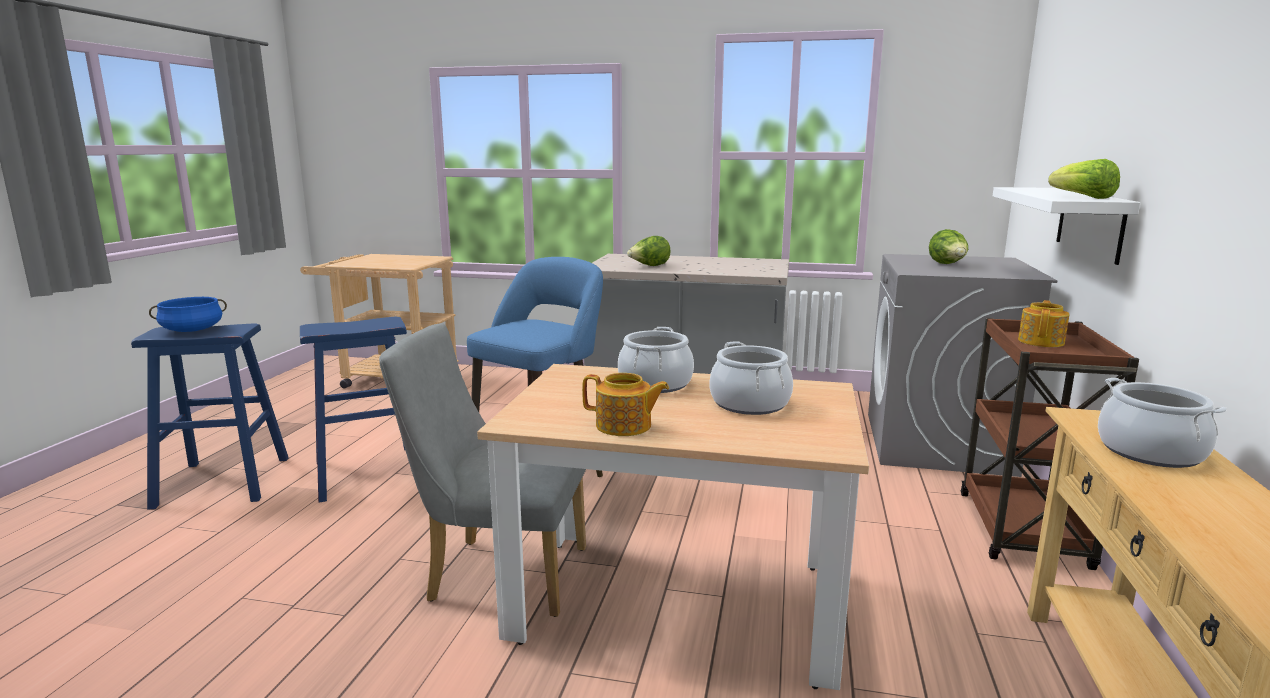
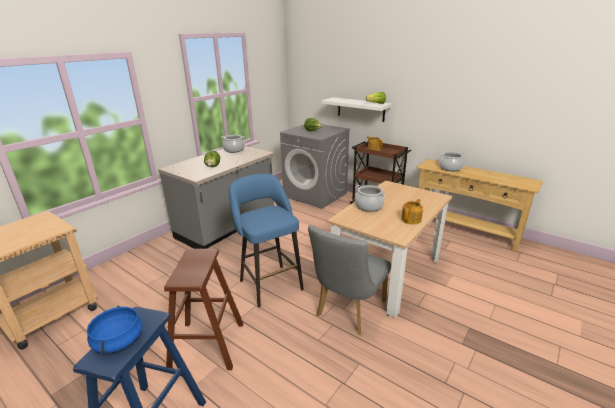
camera: 65 degrees left, 10 degrees up
blue stool [300,317,407,502] -> brown stool [164,249,243,370]
cooking pot [709,341,793,415] -> cooking pot moved to [221,135,245,153]

